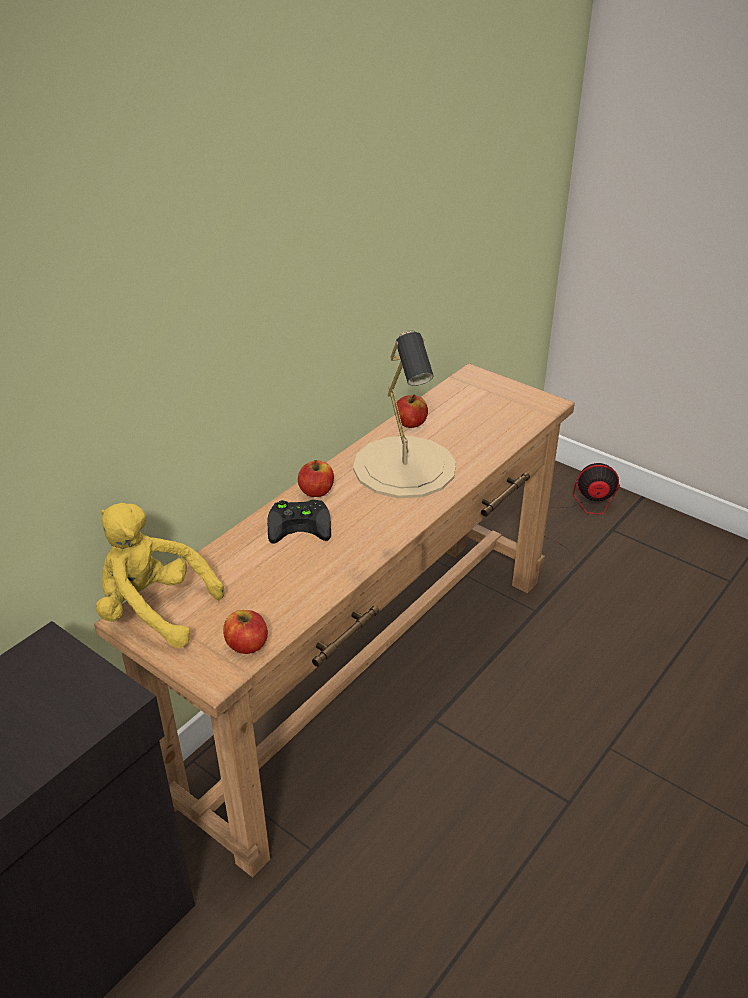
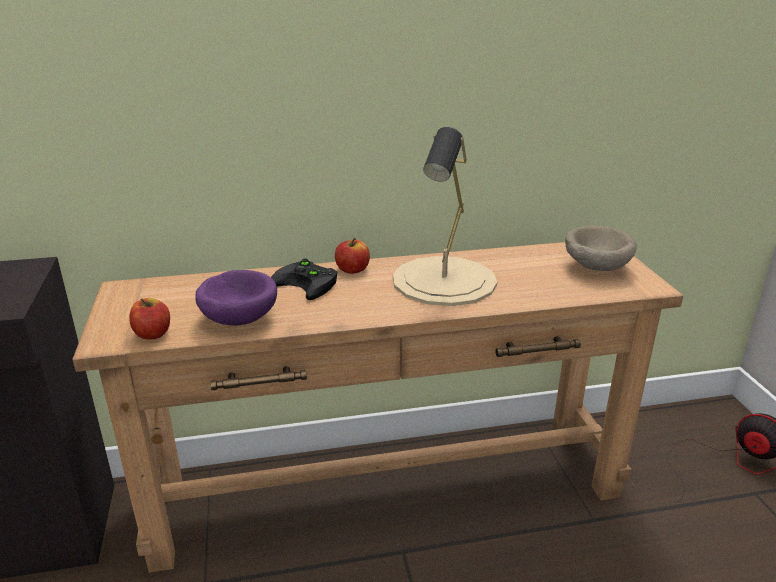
camera: 40 degrees right, 10 degrees down
yellow plush toy [96,503,224,648] -> none
apple [395,394,428,428] -> none
none -> purple bowl [195,270,277,326]
none -> beige bowl [565,226,637,271]

